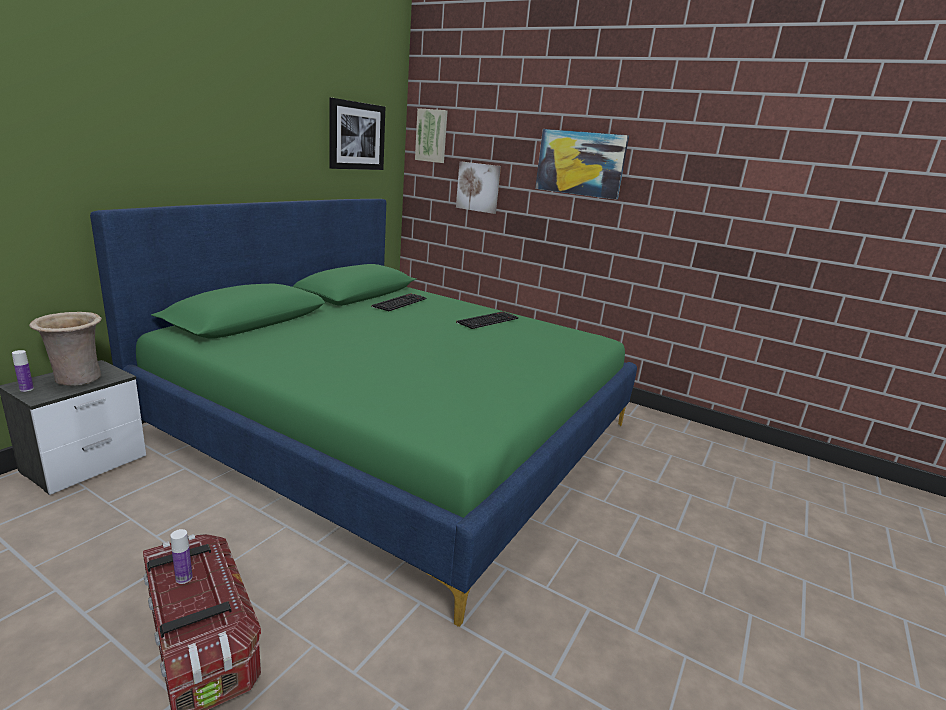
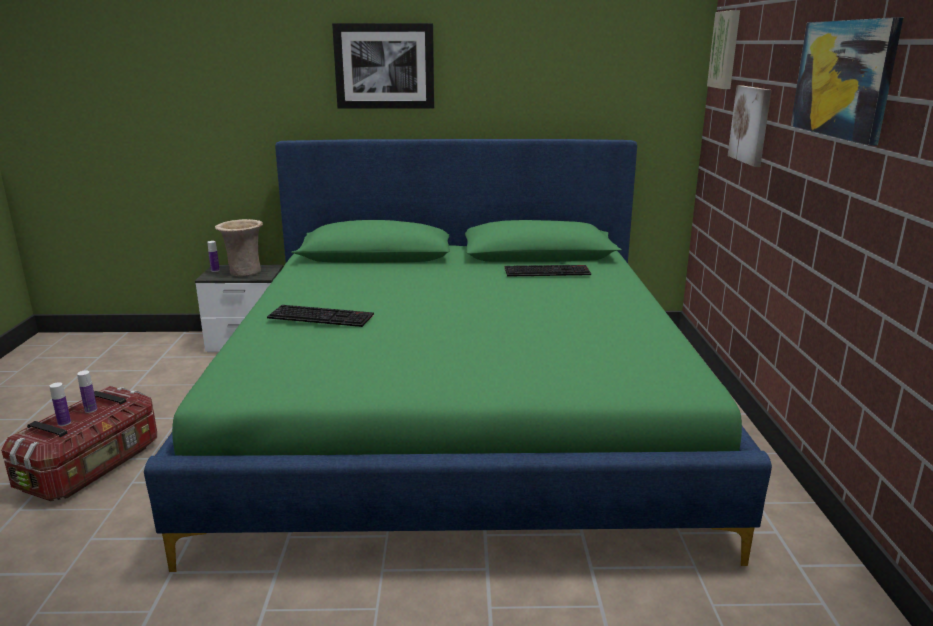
camera: 60 degrees right, 0 degrees up
picture [329,97,385,170] -> picture moved to [332,23,434,109]
keyboard [456,311,518,329] -> keyboard moved to [267,305,374,327]
none -> bottle [49,382,71,426]

